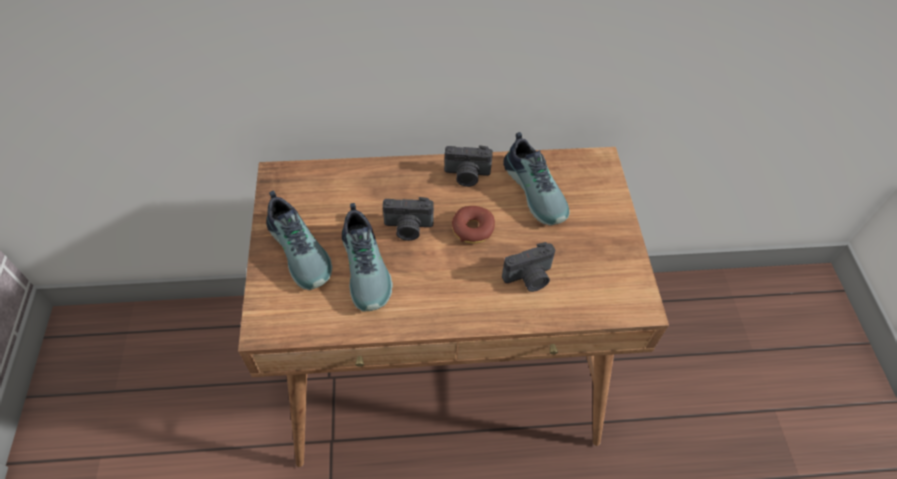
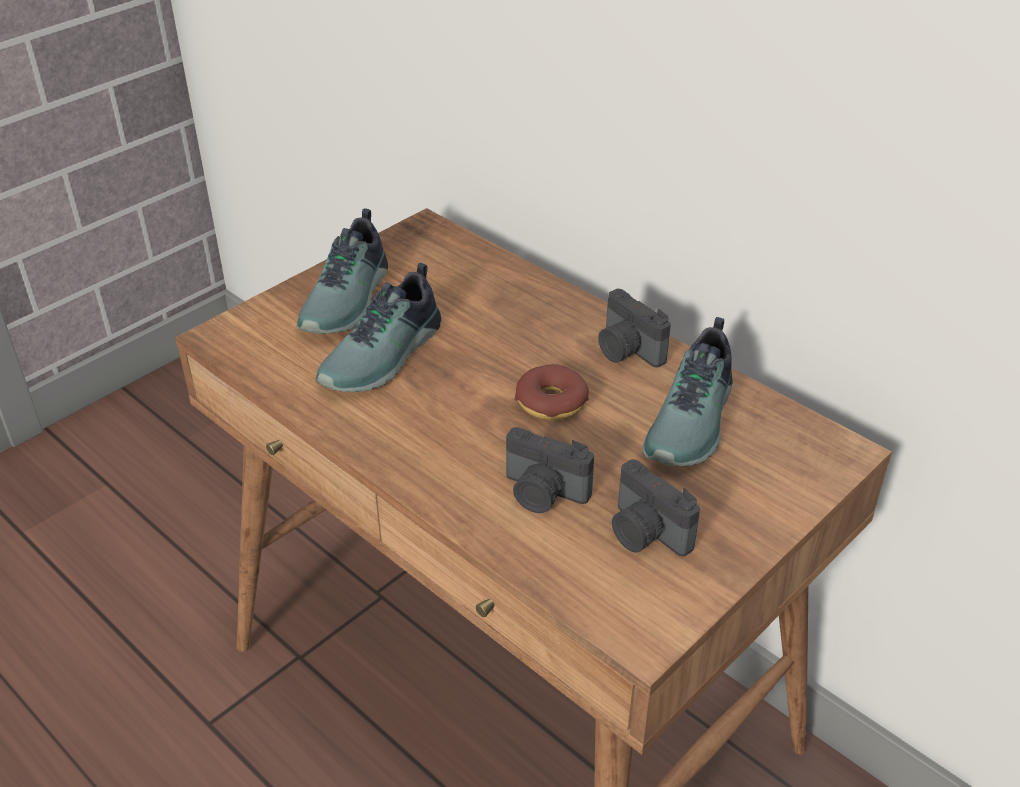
camera: 50 degrees right, 15 degrees down
camera [383,197,434,241] -> camera moved to [612,459,700,556]

